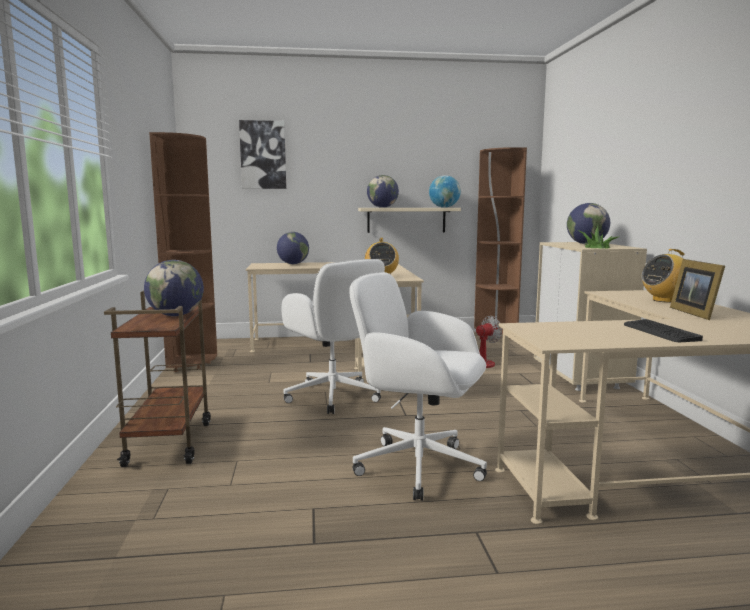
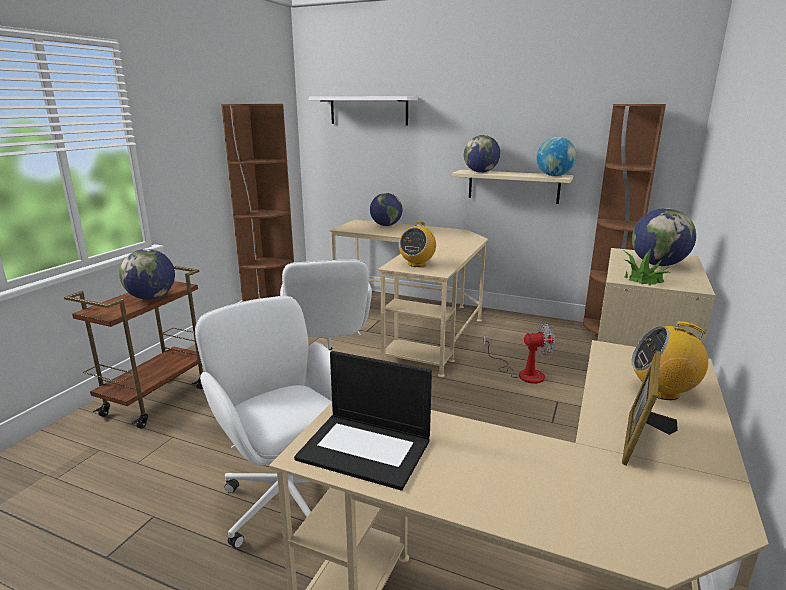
camera: 30 degrees right, 10 degrees up
picture [239,120,286,189] -> white shelf [309,96,418,125]
keyboard [624,319,703,342] -> none
none -> laptop [294,351,432,491]

